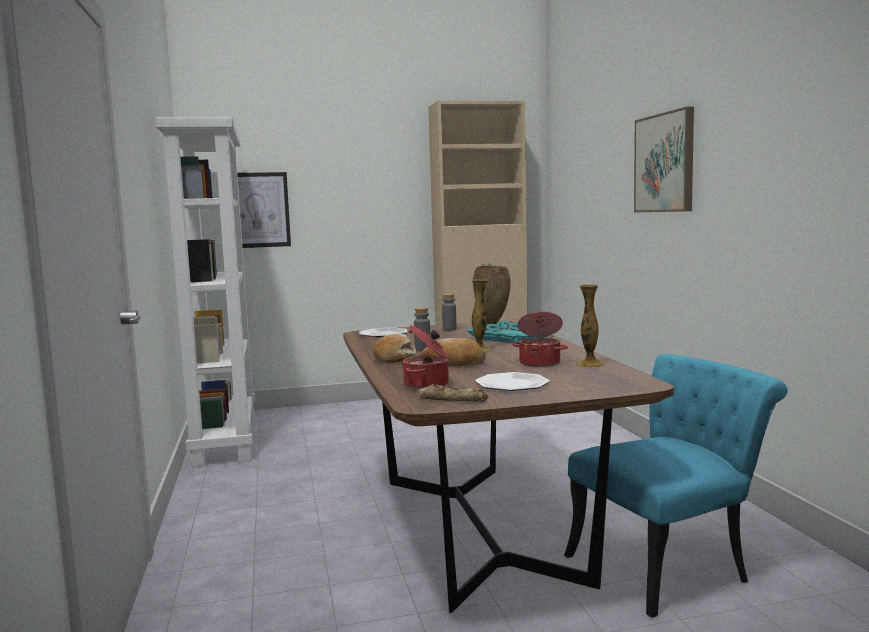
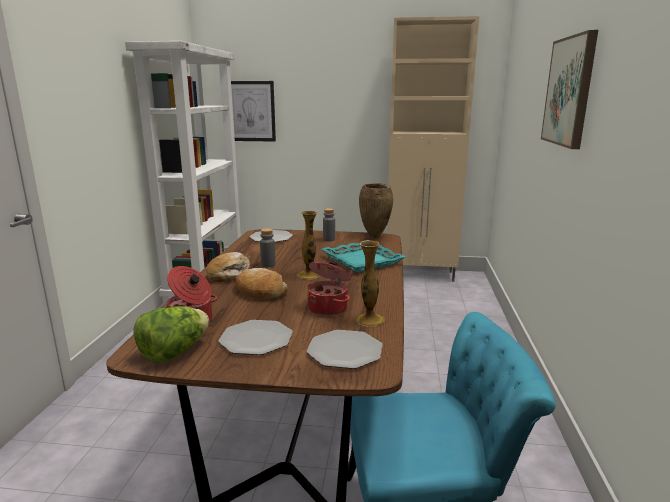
camera: 20 degrees right, 10 degrees up
bread [419,384,488,402] -> lettuce [133,306,209,364]
none -> plate [307,330,383,369]

